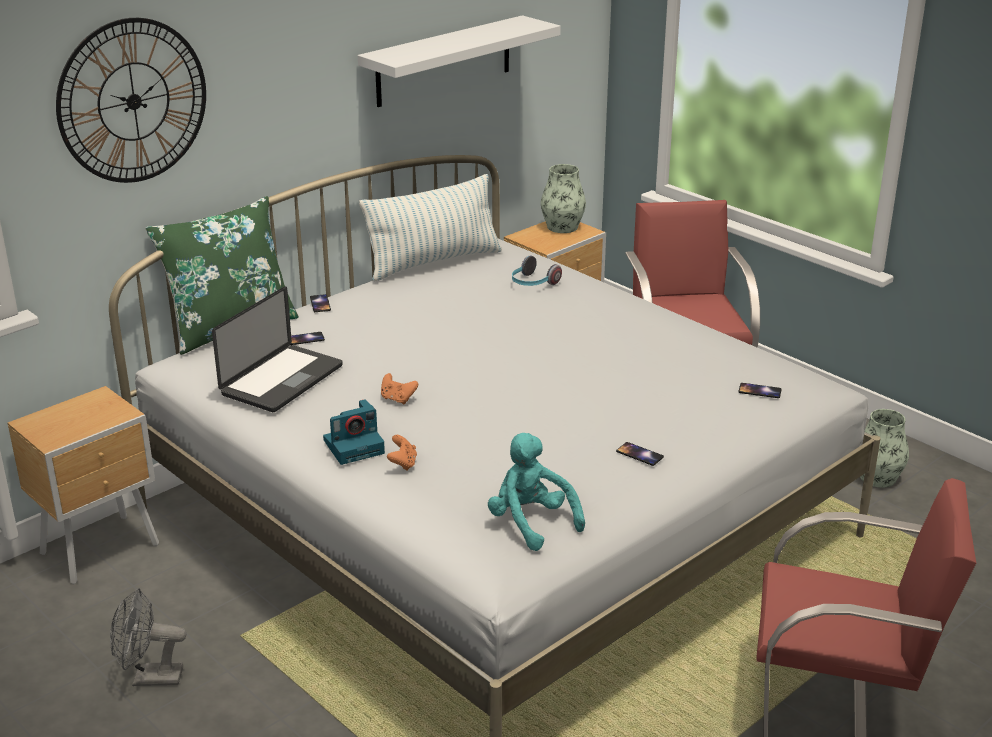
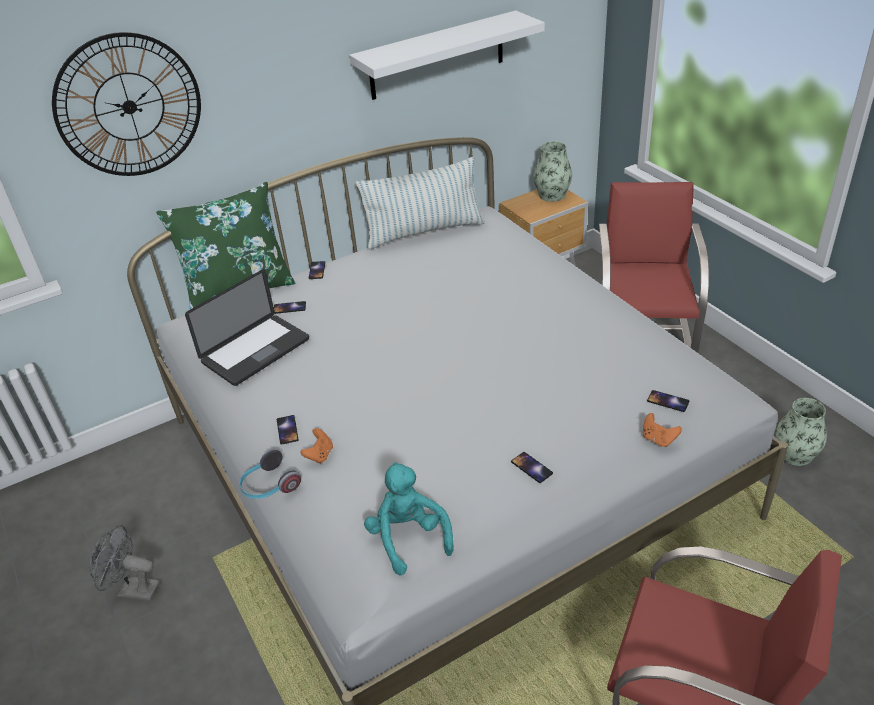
camera: 15 degrees right, 10 degrees up
brown nightstand [8,386,159,584] -> none
camera [323,399,385,465] -> phone [277,415,298,445]
orange game controller [381,373,418,404] -> orange game controller moved to [643,413,682,447]
headphones [512,255,562,286] -> headphones moved to [240,449,301,499]

